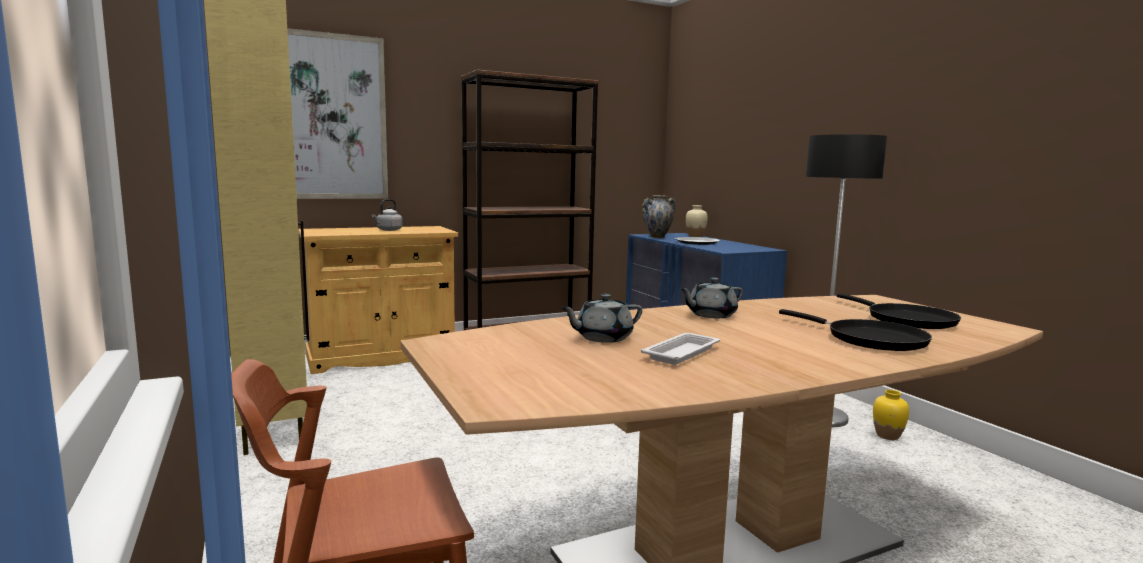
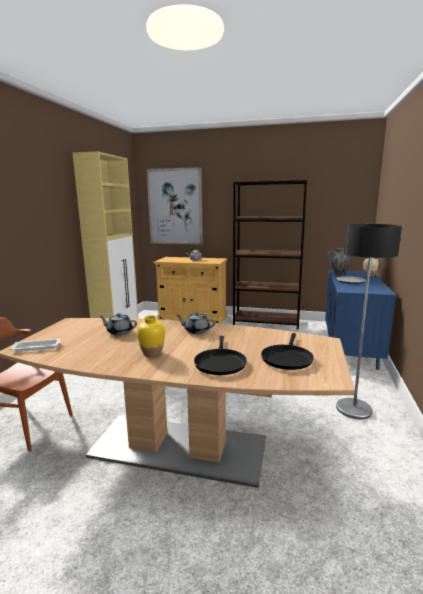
camera: 40 degrees right, 5 degrees up
white tray [641,333,720,365] -> white tray moved to [10,339,61,352]
yellow vase [873,390,909,440] -> yellow vase moved to [137,315,165,357]

